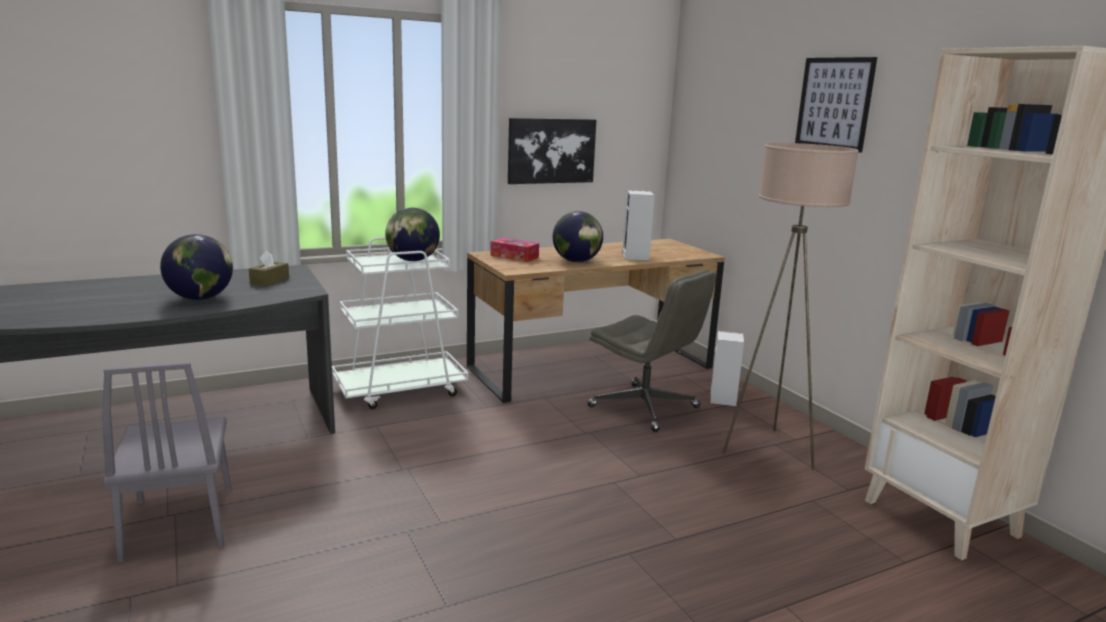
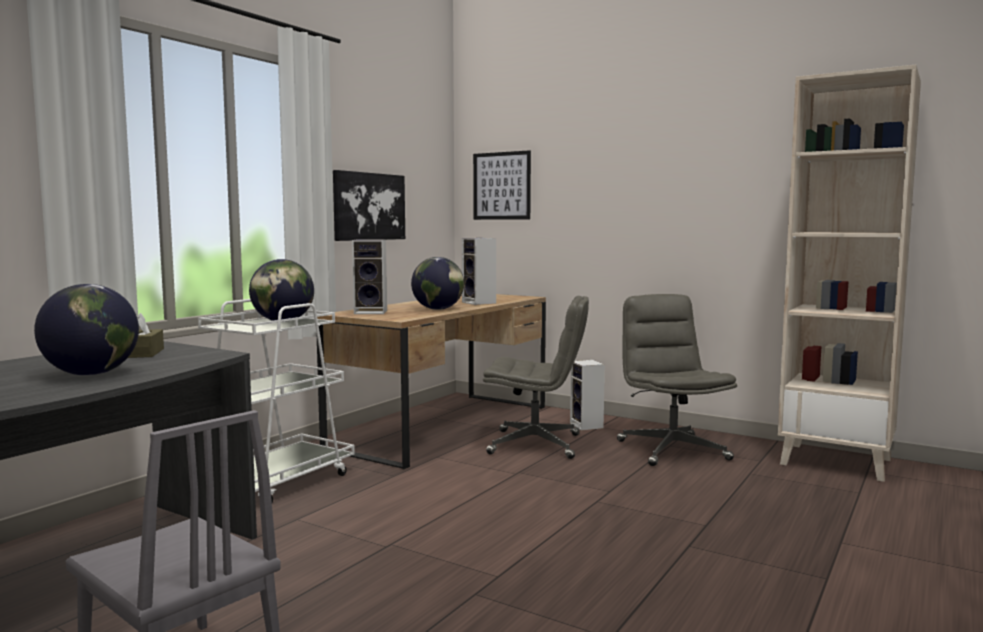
camera: 30 degrees left, 10 degrees down
tissue box [490,238,539,262] -> speaker [352,240,387,314]
beige floor lamp [723,143,859,469] -> grey office chair [617,294,737,466]
picture [795,57,877,153] -> picture moved to [473,150,531,220]

